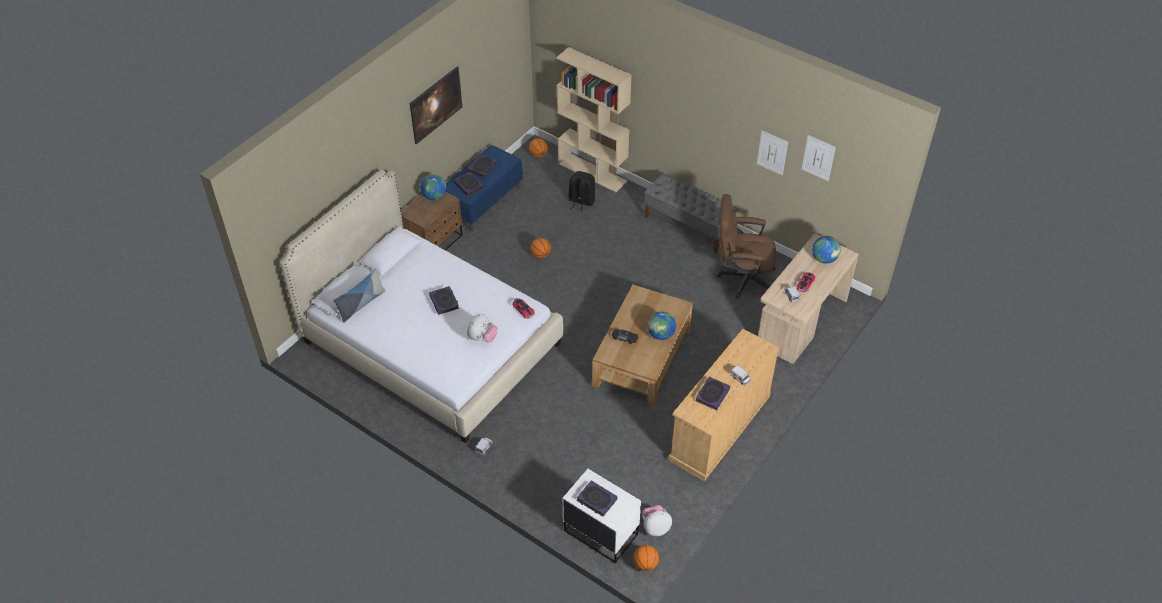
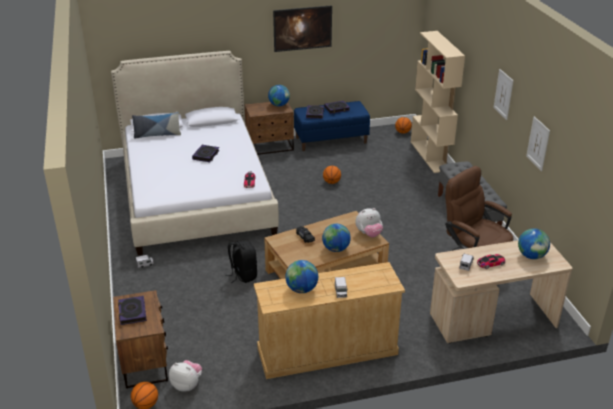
camera: 40 degrees right, 15 degrees down
plush toy [467,313,498,342] -> plush toy moved to [356,208,383,237]
white nightstand [563,469,641,564] -> brown nightstand [113,290,168,389]
black backpack [568,171,595,212] -> black backpack moved to [225,240,257,283]
book [695,377,730,410] -> globe [285,260,318,293]
picture [802,135,836,181] -> picture moved to [493,69,513,120]

